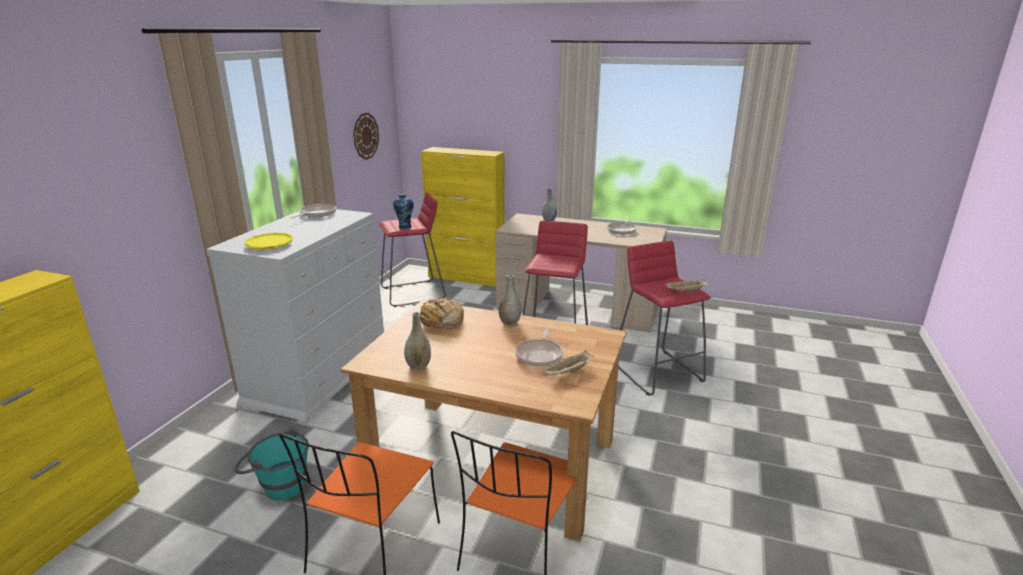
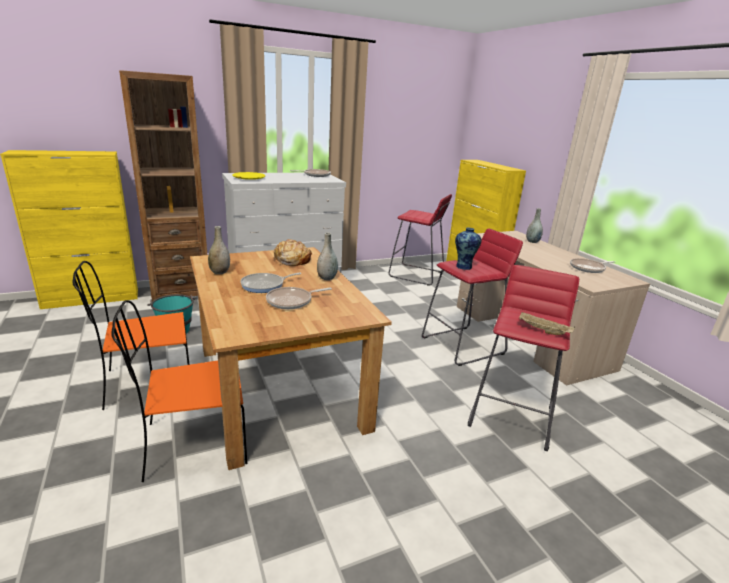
camera: 45 degrees right, 0 degrees up
wall clock [353,112,379,160] -> none
vase [393,194,414,229] -> vase moved to [455,228,482,270]
beige tray [541,351,594,375] -> none
none -> brown bookcase [119,70,207,302]
none -> frying pan [240,273,301,293]

